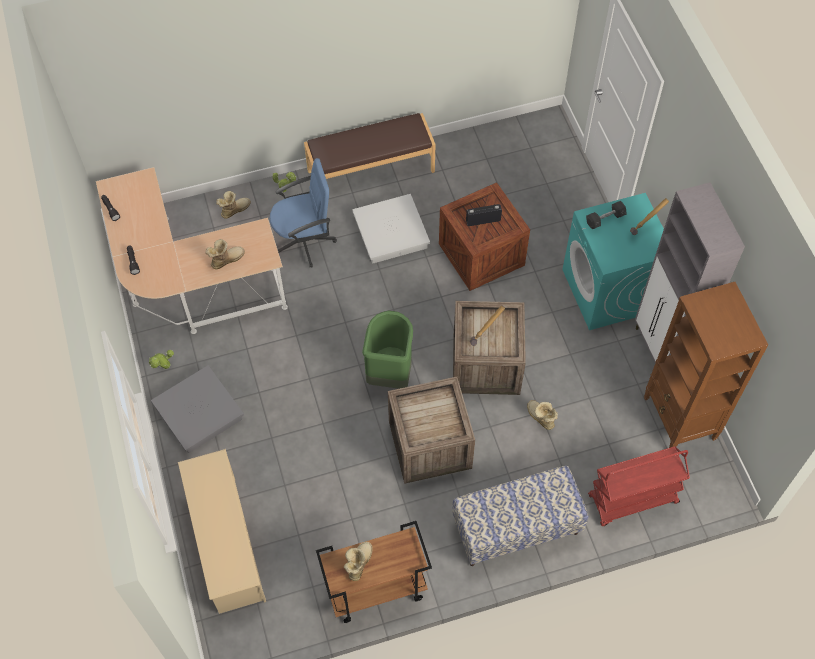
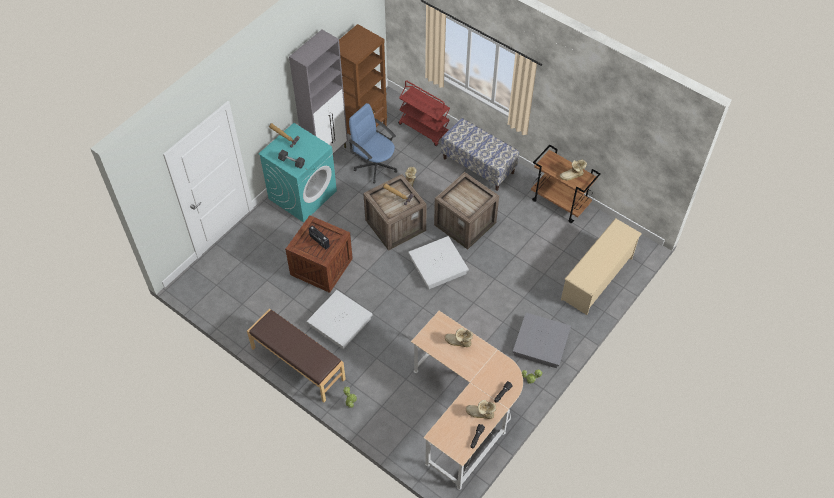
camera: 125 degrees left, 5 degrees down
boot [216,191,251,219] -> boot moved to [466,400,496,419]
blue office chair [269,158,337,268] -> blue office chair moved to [349,103,397,184]
green trash can [362,311,413,389] -> white storage box [409,236,469,289]

